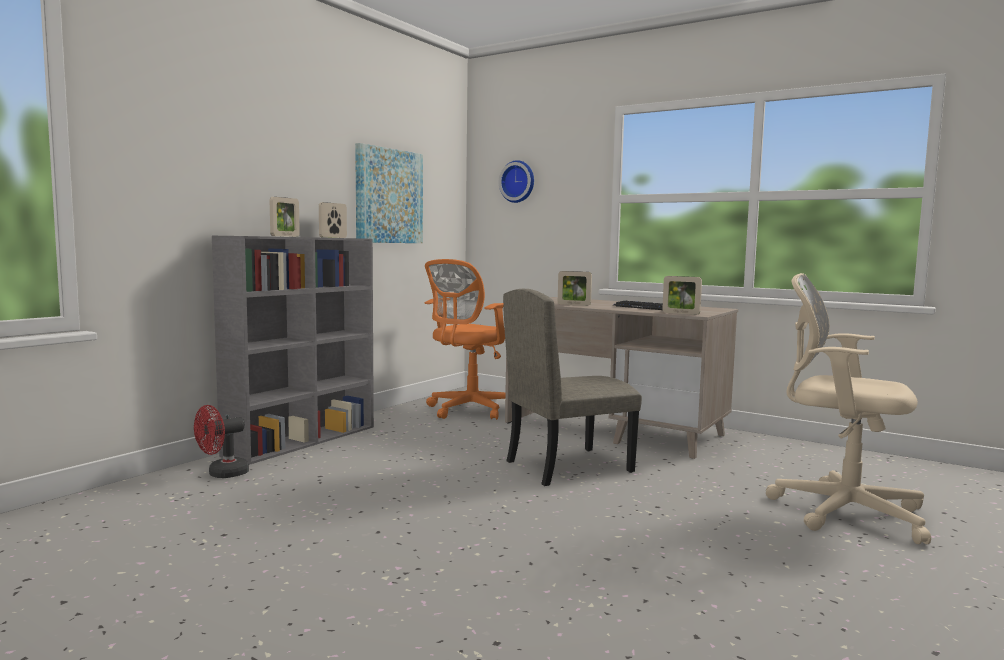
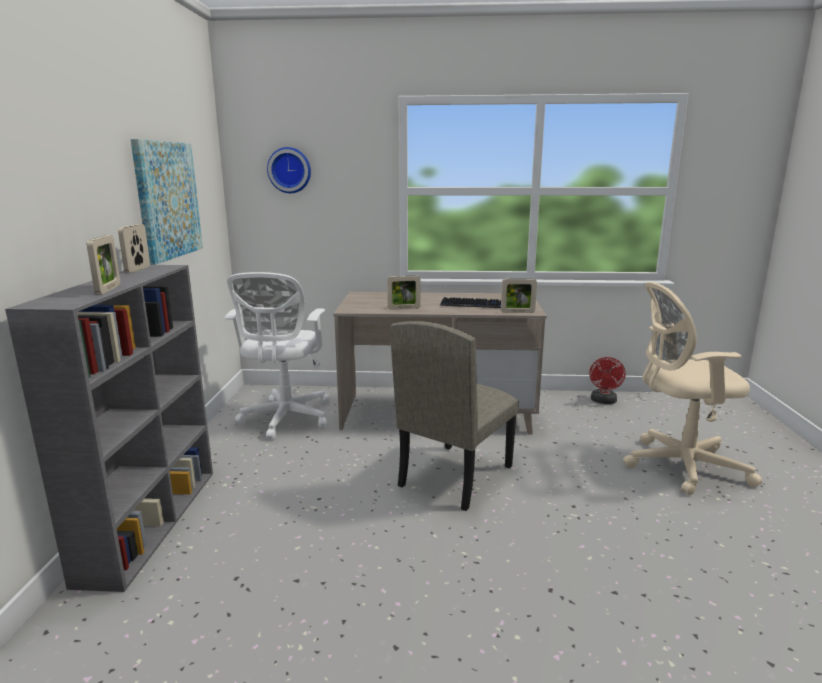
camera: 30 degrees left, 10 degrees up
red fan [194,405,249,478] -> red fan moved to [589,357,626,404]
orange office chair [424,259,505,420] -> white office chair [224,272,331,440]

